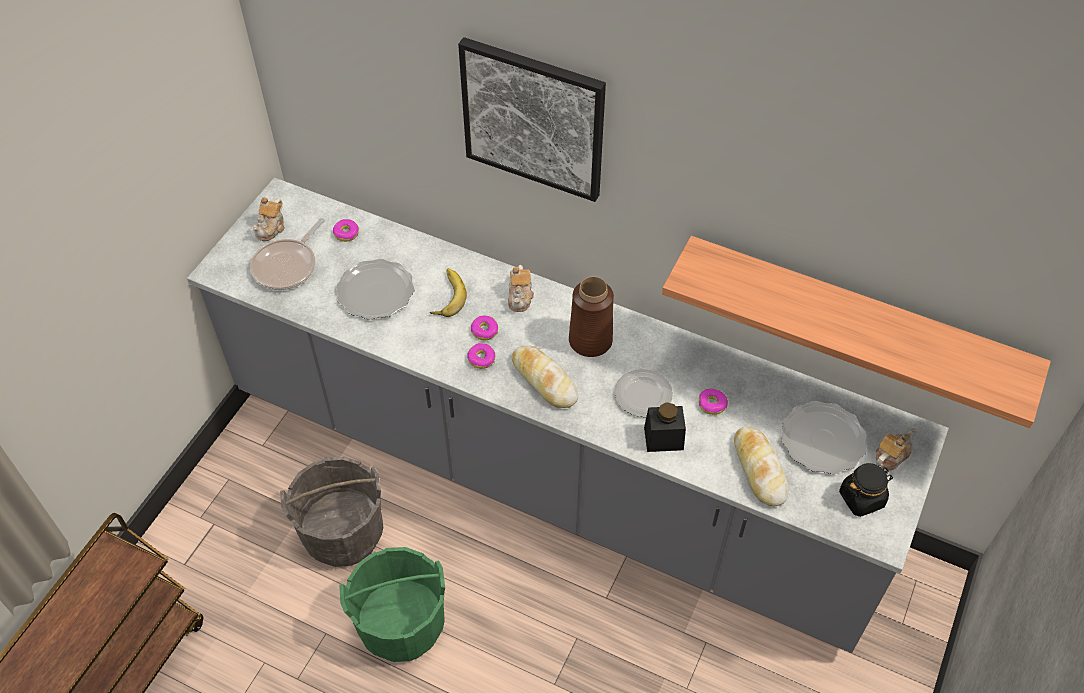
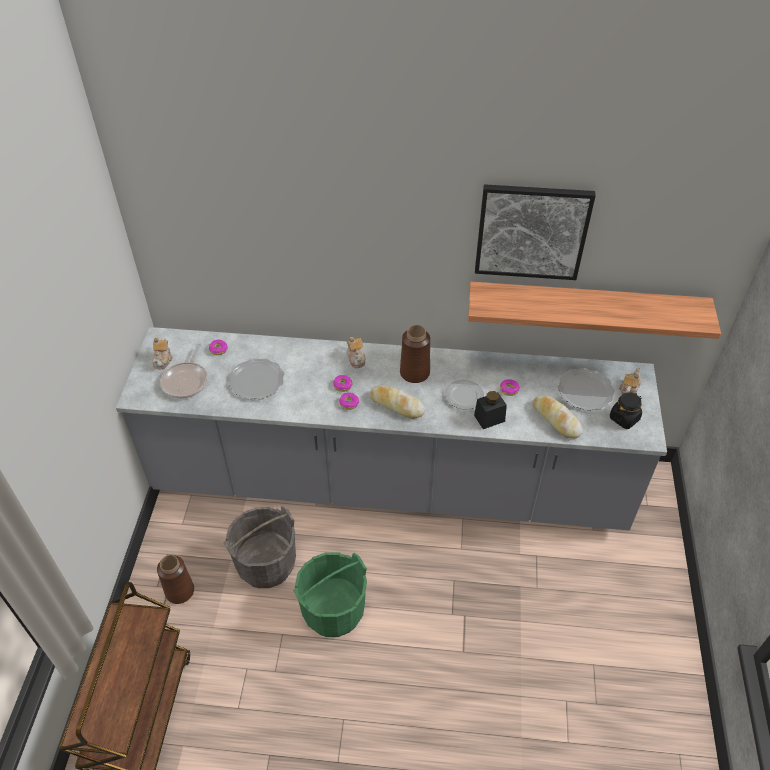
camera: 20 degrees left, 5 degrees down
banana [430,268,467,317] -> none
picture [458,37,606,202] -> picture moved to [475,184,596,280]
none -> brown vase [157,555,194,604]

